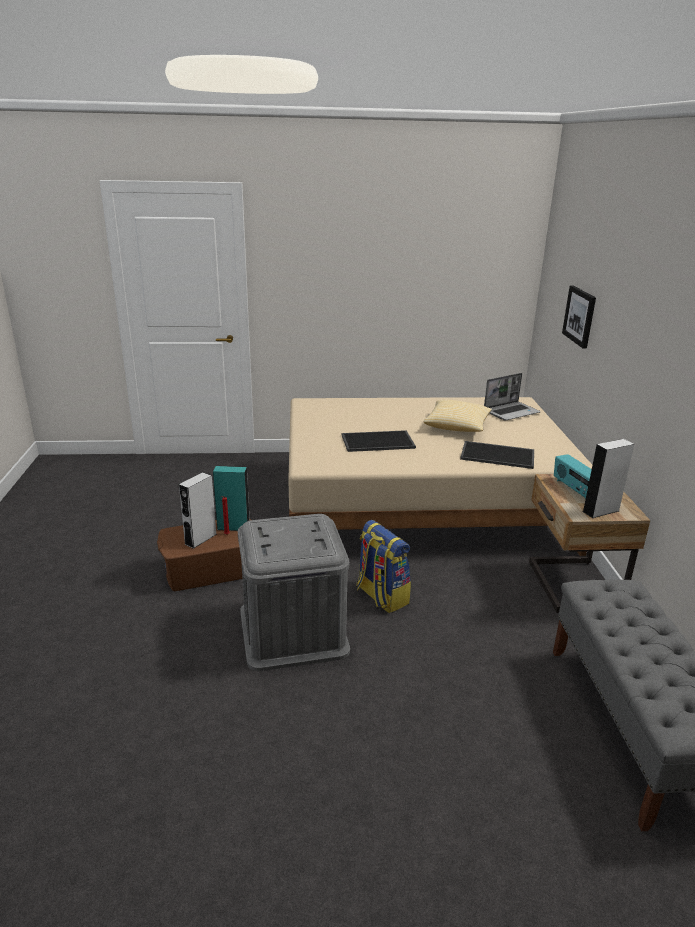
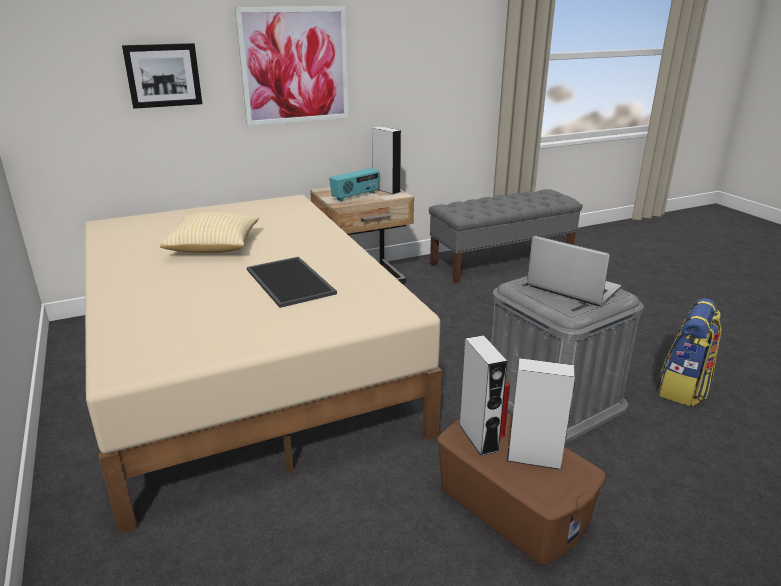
camera: 110 degrees left, 0 degrees up
turquoise speaker [213,466,250,531] -> grey speaker [460,335,507,456]
backpack [356,520,411,613] -> backpack moved to [659,298,722,407]
tray [460,441,534,469] -> none
laptop [484,373,541,420] -> laptop moved to [527,236,621,306]
none -> picture [235,6,349,126]

